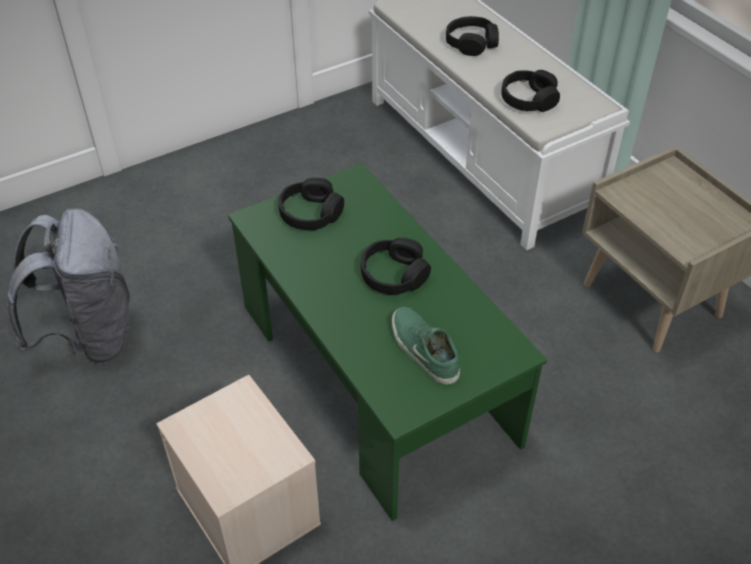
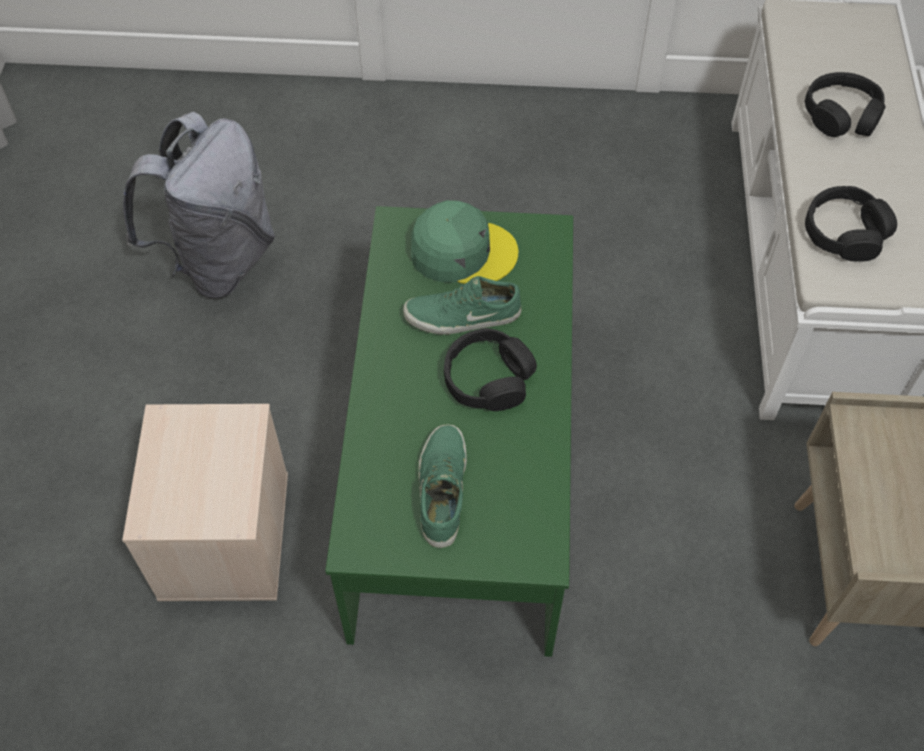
camera: 35 degrees right, 10 degrees up
black headphones [278,178,344,231] -> green cap [411,200,519,284]
none -> green shoe [403,276,521,335]

